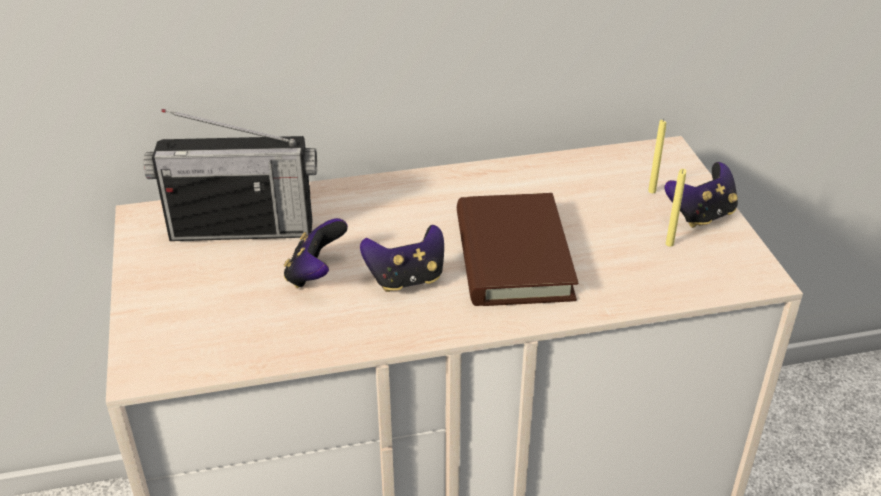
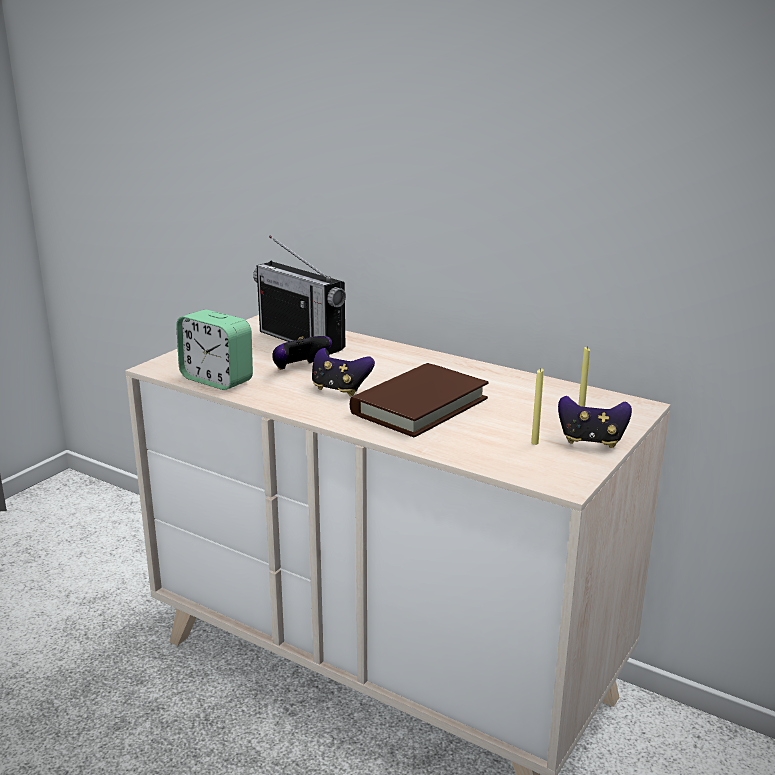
camera: 45 degrees right, 15 degrees down
none -> alarm clock [176,310,253,390]

